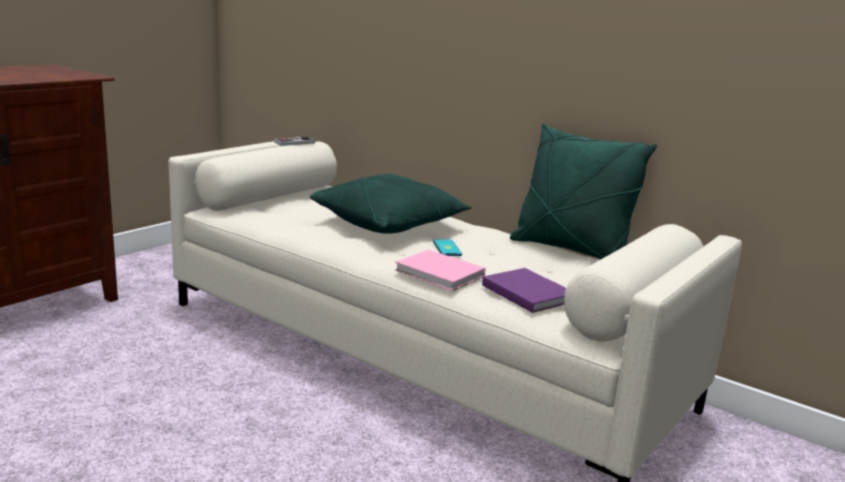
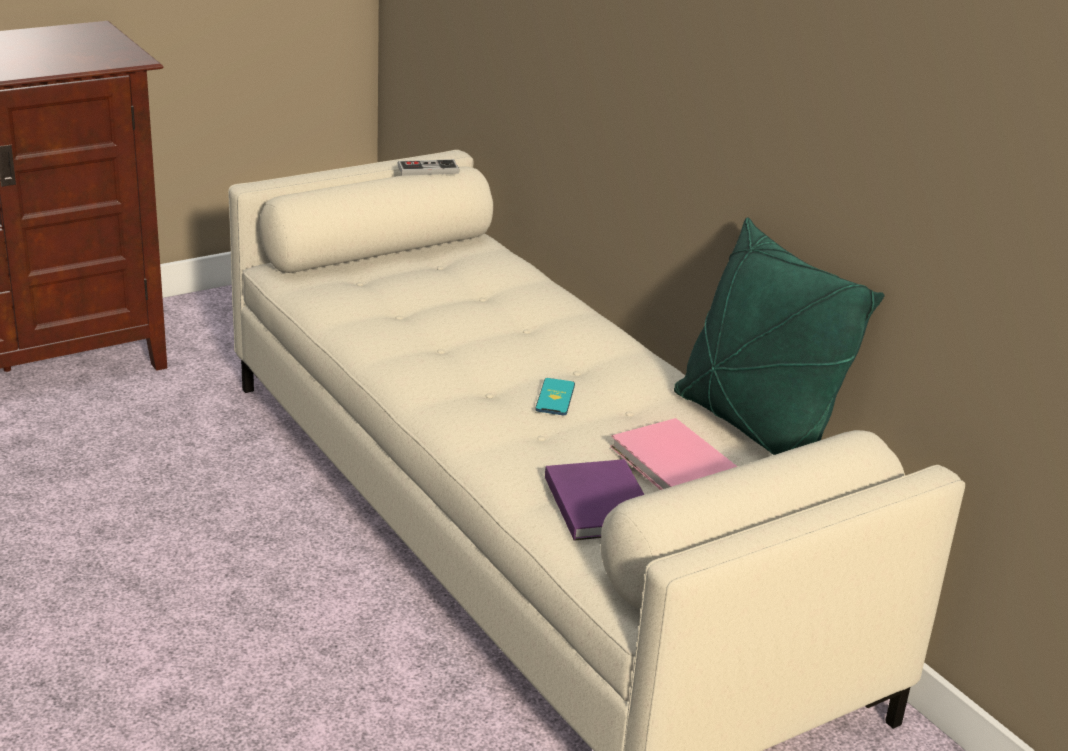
camera: 20 degrees right, 10 degrees up
green pillow [310,174,472,234] -> none
pink book [395,250,485,291] -> pink book moved to [610,418,738,490]

